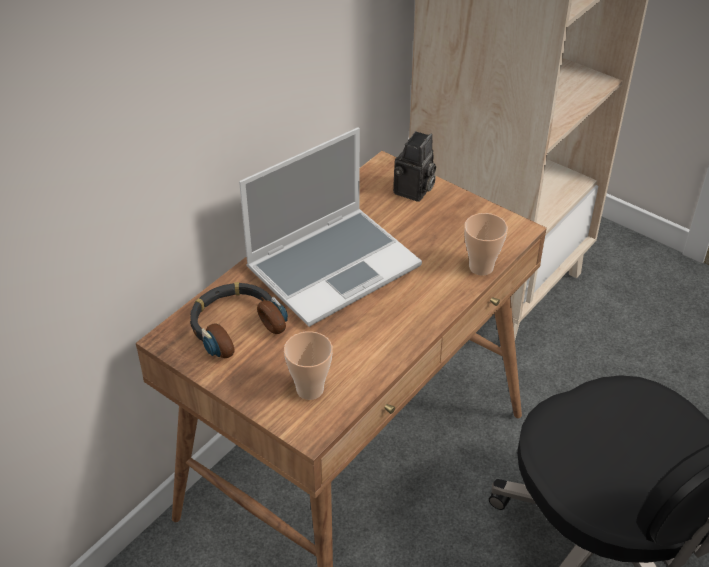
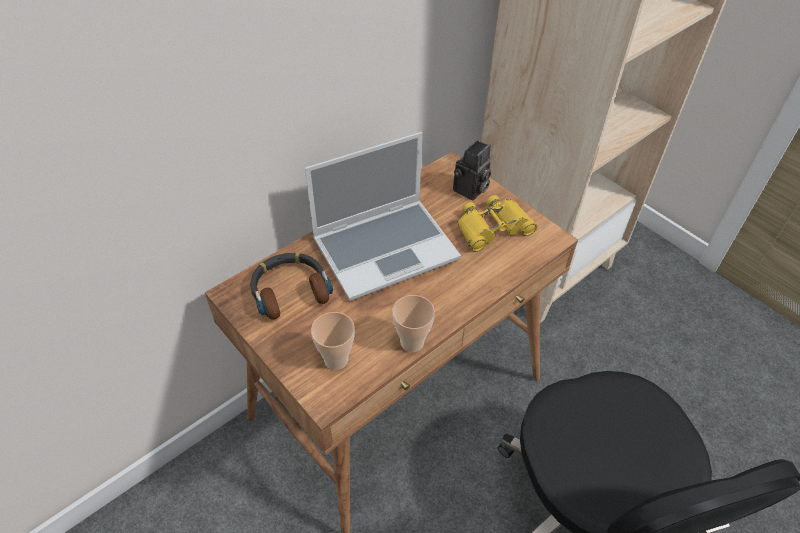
camera: 10 degrees right, 5 degrees up
cup [464,213,508,275] -> cup moved to [392,295,435,352]
none -> yellow binoculars [457,195,537,252]

